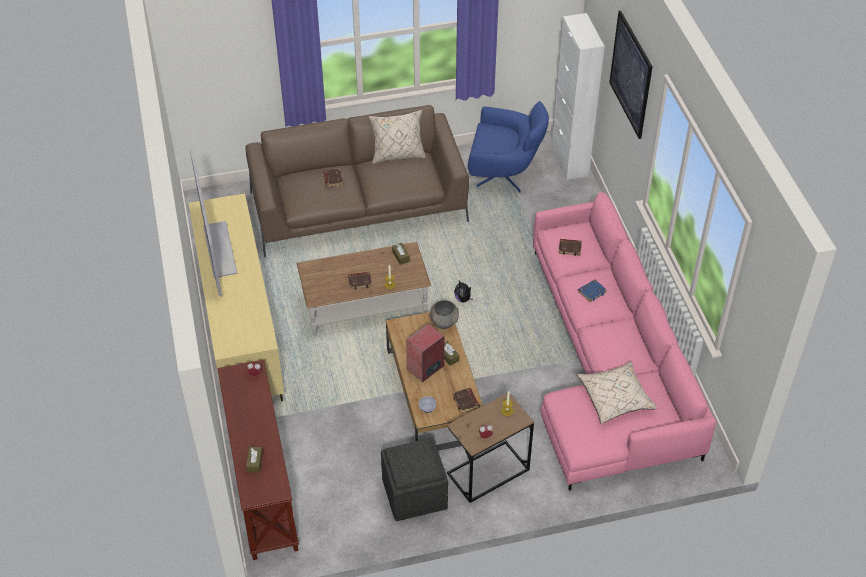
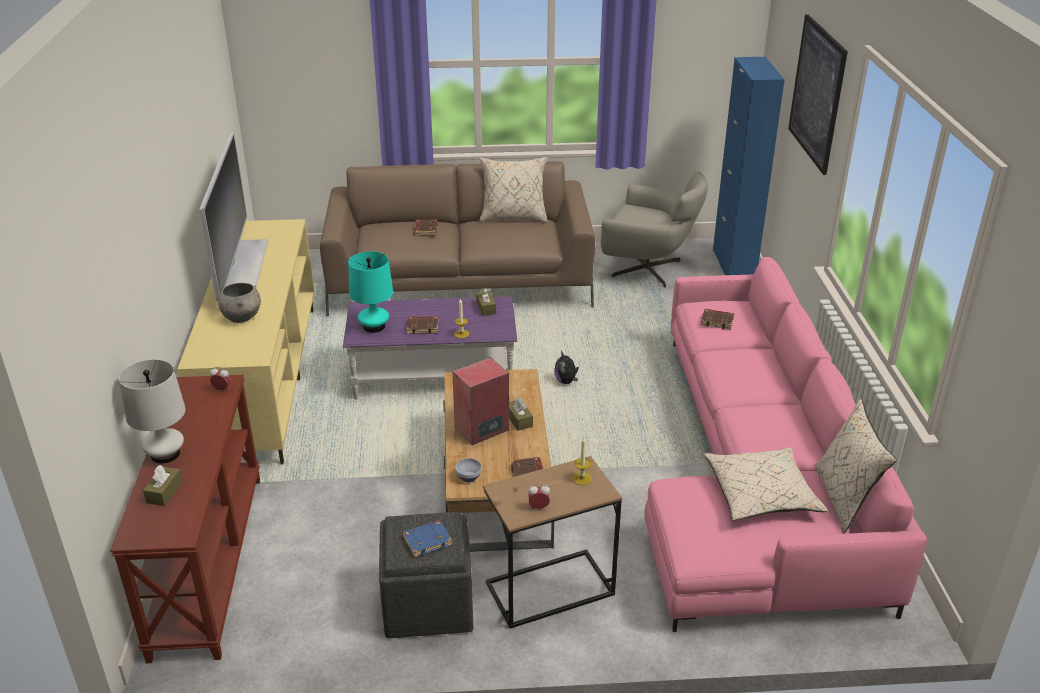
camera: 10 degrees right, 15 degrees down
brown coffee table [297,242,431,337] -> purple coffee table [343,297,517,400]
grey bowl [430,300,459,329] -> grey bowl moved to [218,283,261,323]
blue armchair [468,101,549,193] -> grey armchair [601,171,708,288]
white cabinet [551,13,604,180] -> blue cabinet [713,57,785,275]
blue book [578,280,607,303] -> blue book moved to [403,520,452,557]
none -> white table lamp [119,359,186,463]
none -> turquoise table lamp [348,251,393,333]
none -> beige pillow [814,398,896,534]

